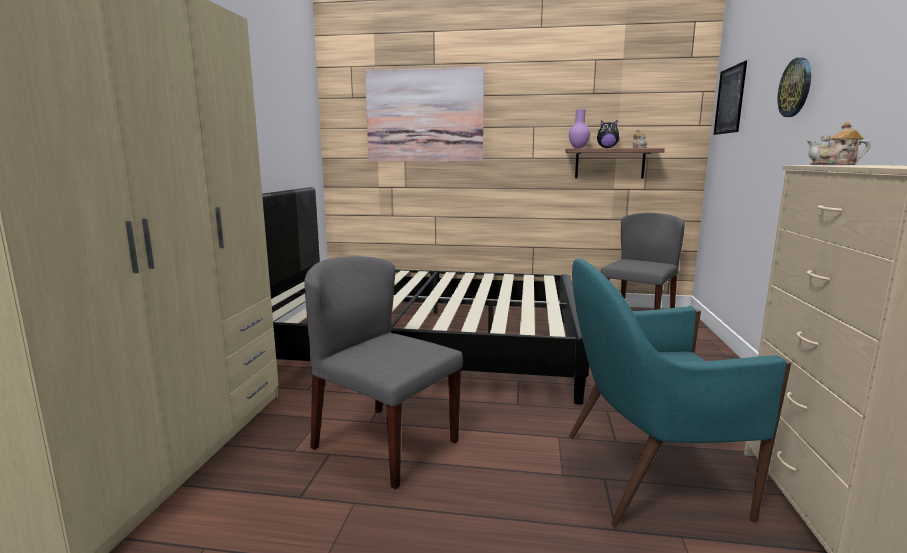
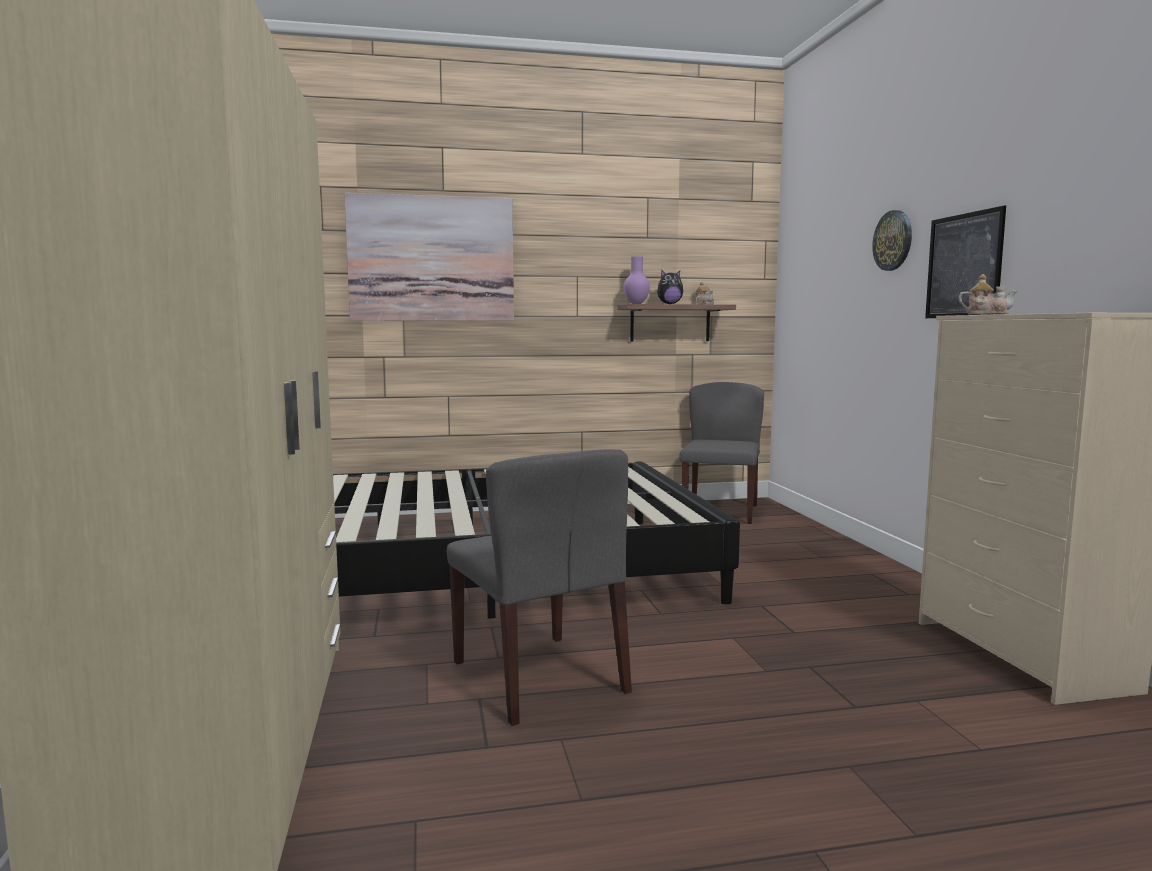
camera: 20 degrees left, 5 degrees down
grey chair [304,256,463,489] -> grey chair turned 135 degrees counterclockwise [447,449,632,726]
turquoise armchair [569,259,791,526] -> none
picture [714,61,747,135] -> picture moved to [925,206,1006,318]
teapot [807,122,870,165] -> teapot turned 150 degrees counterclockwise [959,274,1018,315]

